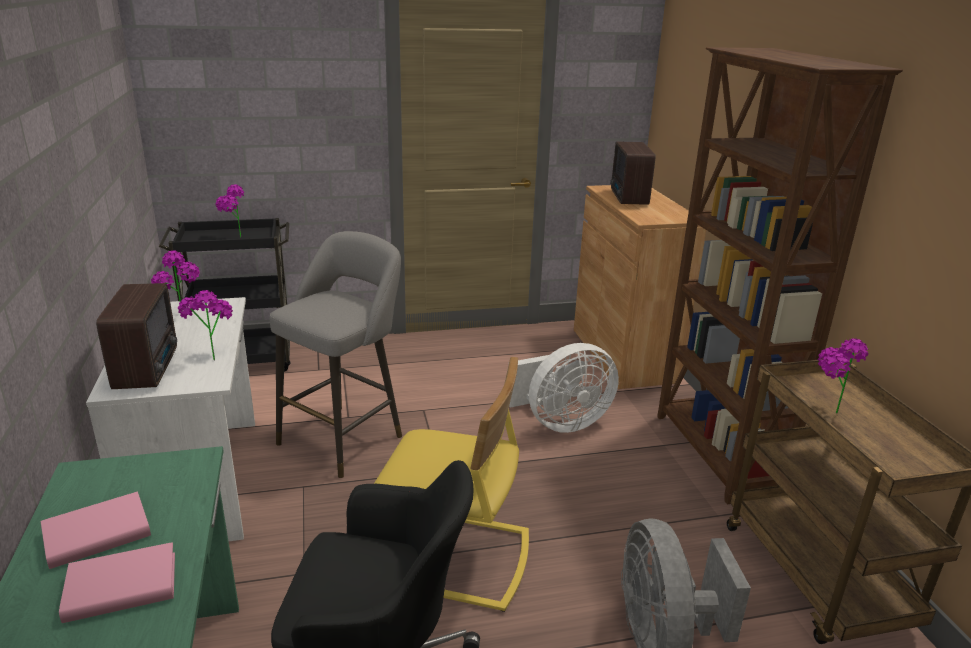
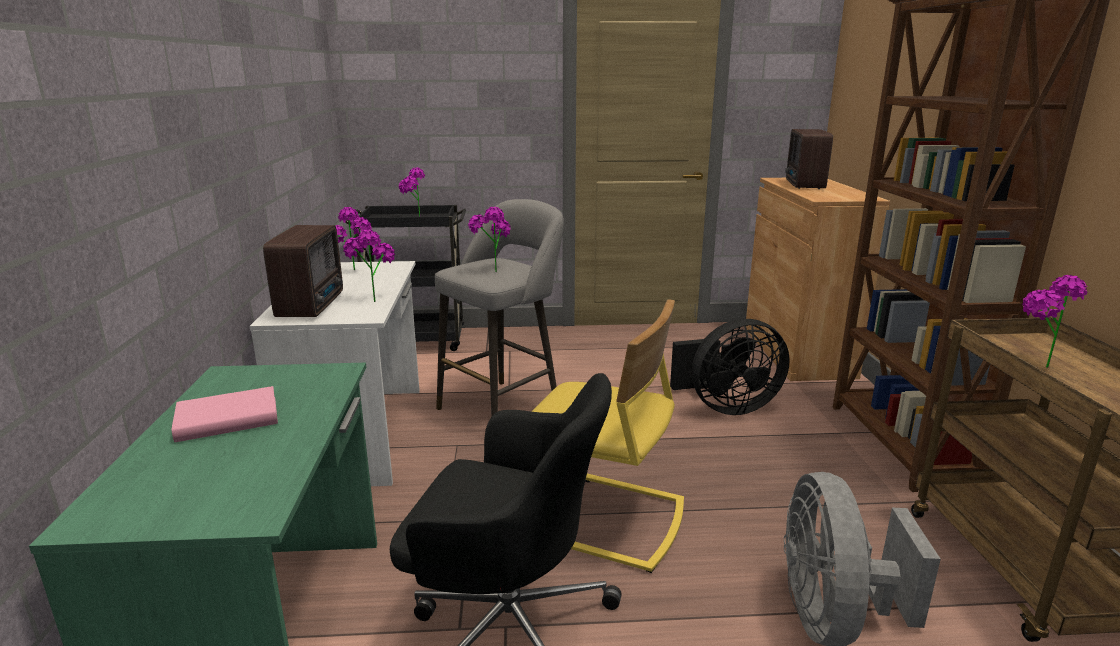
camera: 10 degrees right, 5 degrees down
pink book [59,542,175,623] -> none
white fan [509,343,619,433] -> black fan [670,319,790,415]
none -> potted plant [468,207,511,272]

